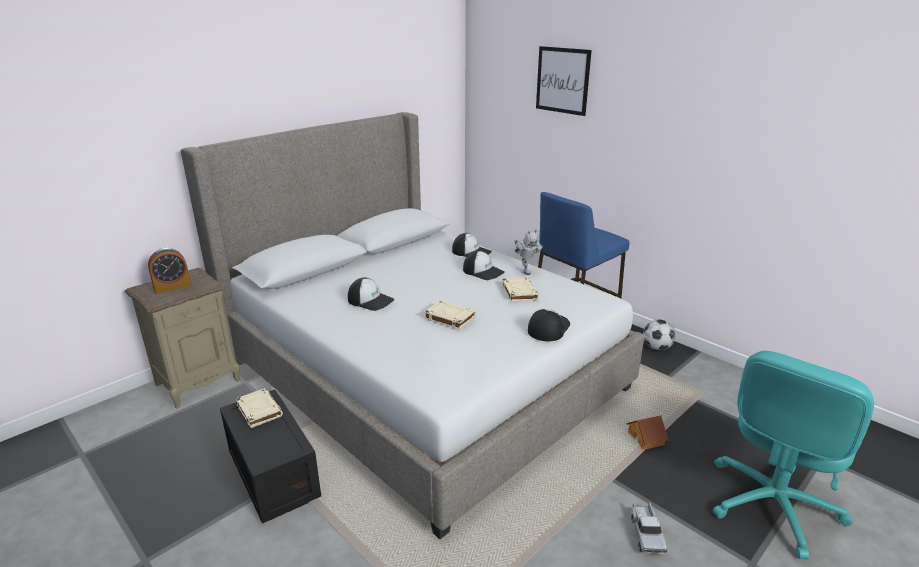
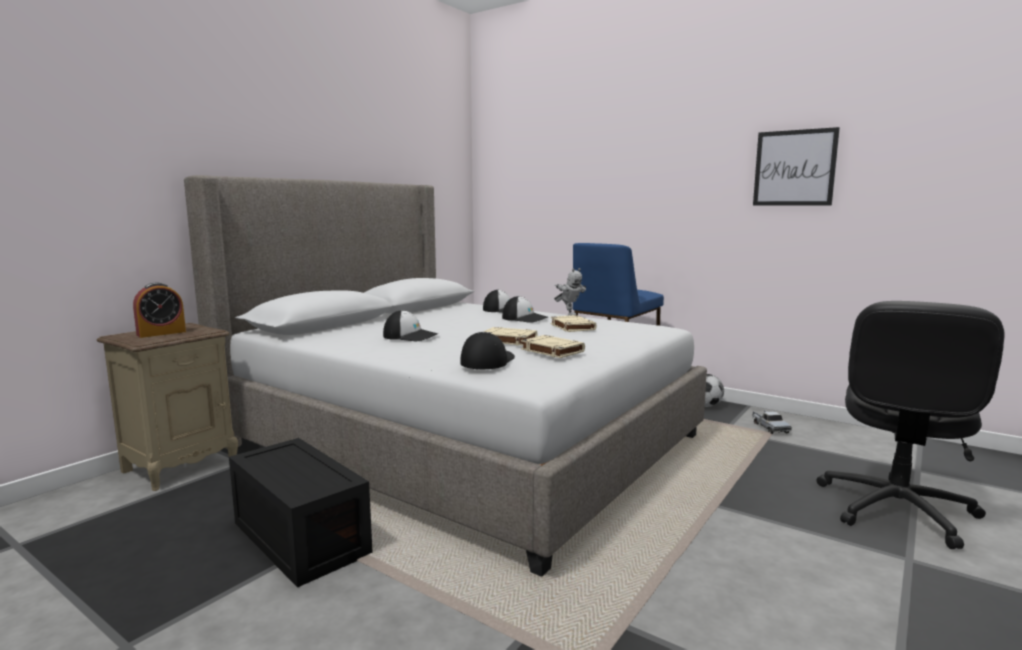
camera: 10 degrees left, 15 degrees down
beige book [236,388,283,428] -> beige book moved to [521,335,585,358]
cap [528,309,570,341] -> cap moved to [460,331,515,369]
picture [536,46,592,116] -> picture moved to [753,127,840,206]
toy house [626,415,668,449] -> none
toy truck [631,502,668,555] -> toy truck moved to [753,410,792,434]
turquoise office chair [713,351,874,559] -> black office chair [816,301,1005,549]

